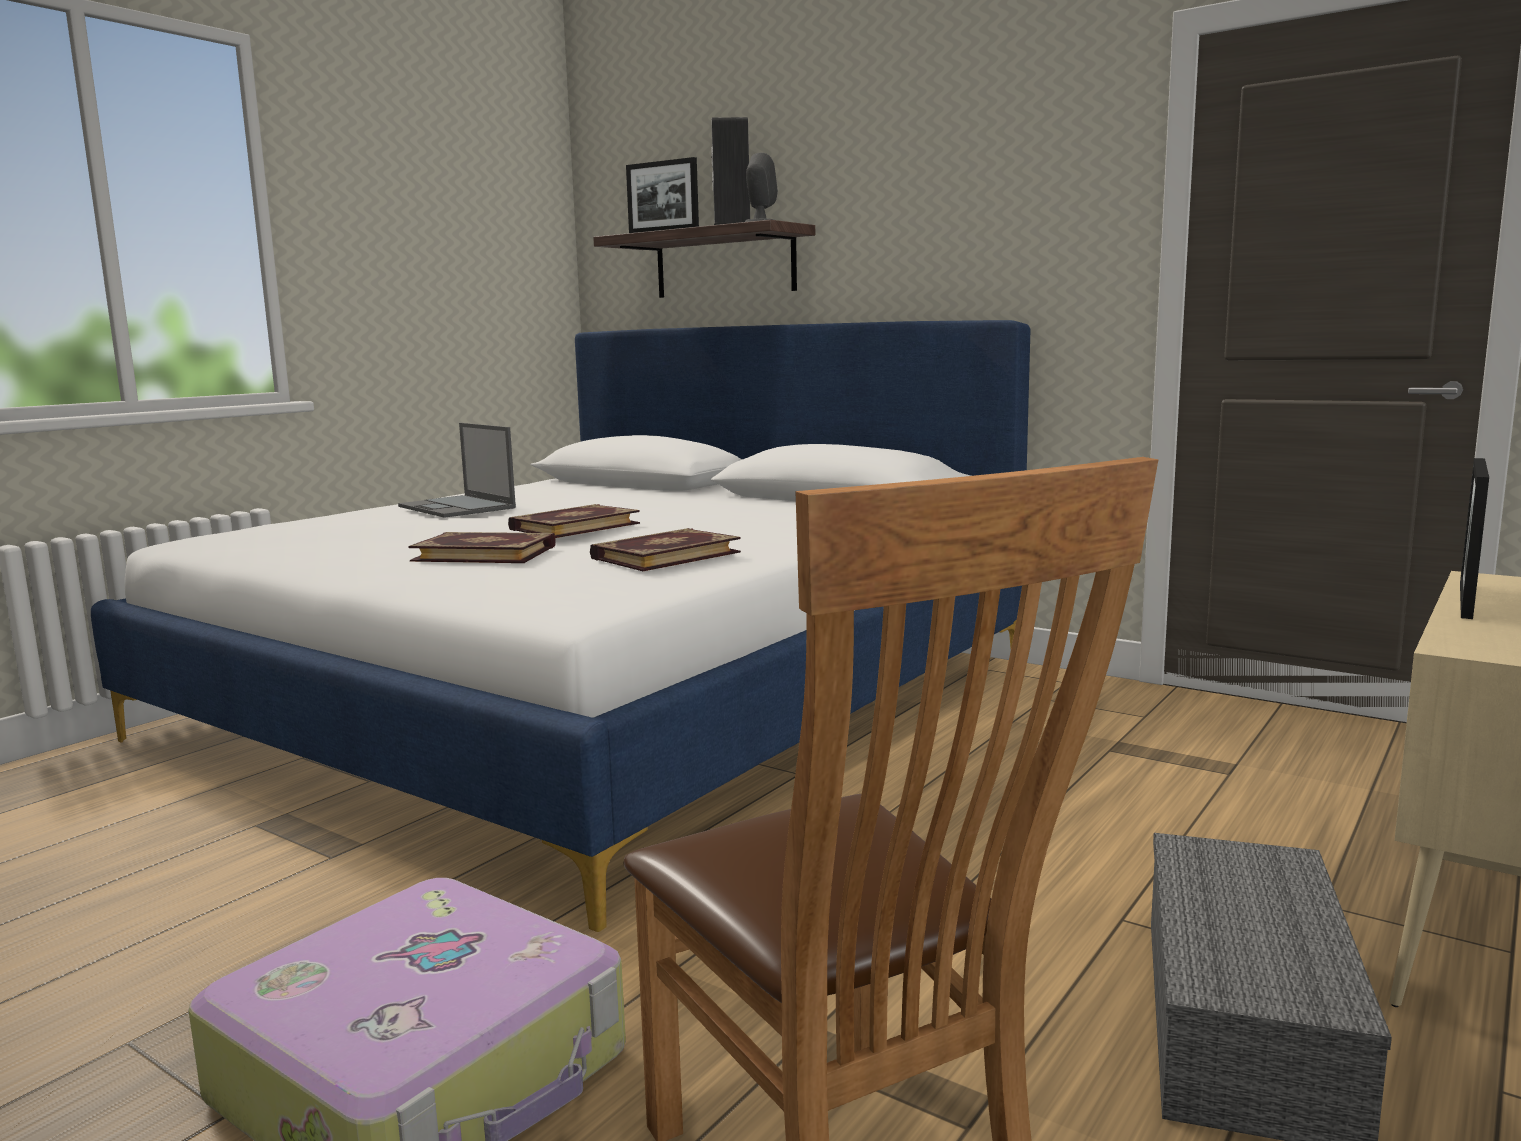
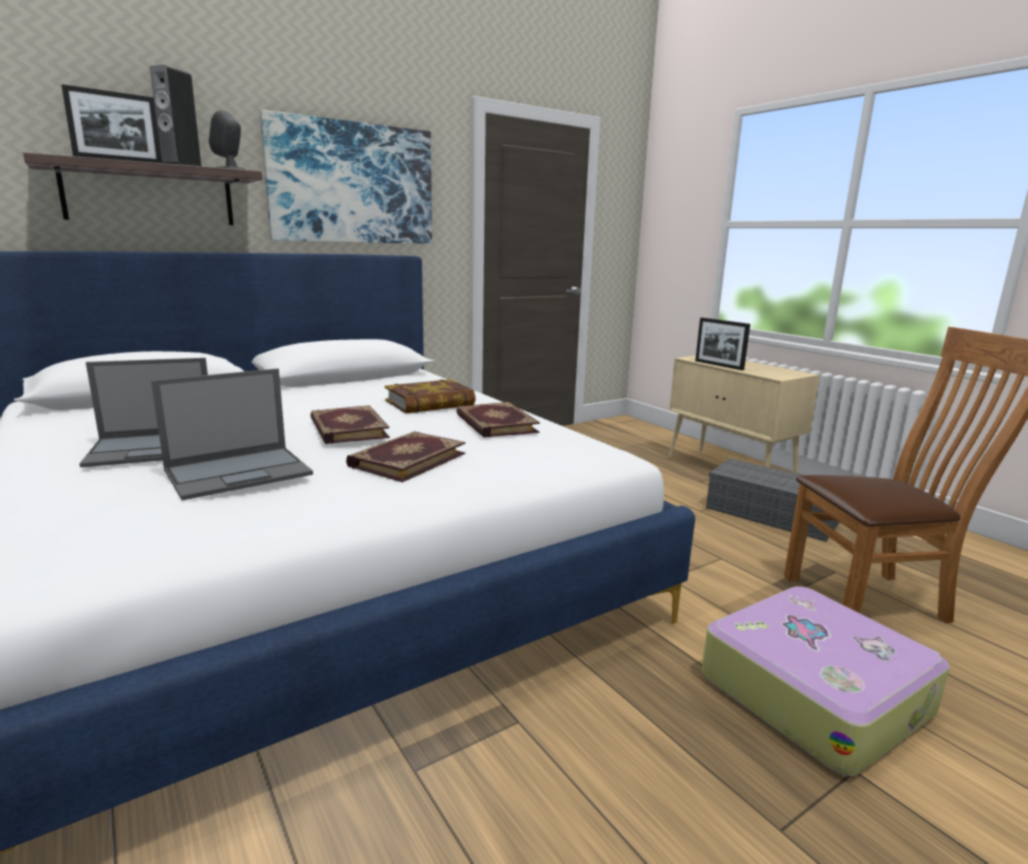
camera: 70 degrees left, 5 degrees up
none -> laptop [151,368,313,500]
none -> picture [260,110,432,244]
none -> book [385,379,476,414]

